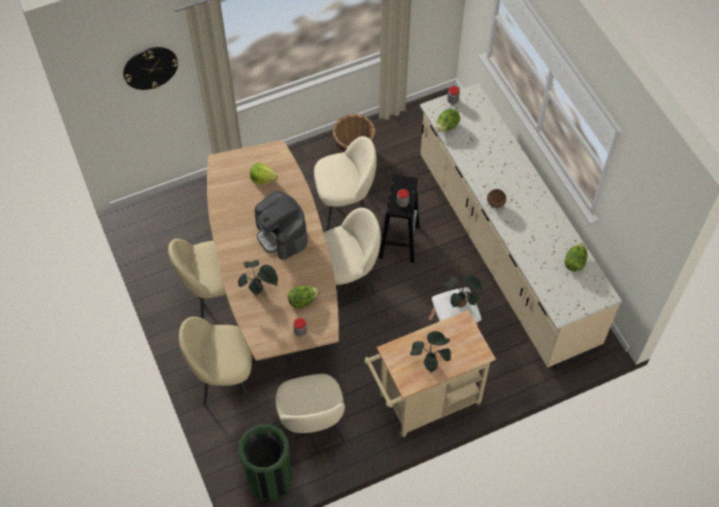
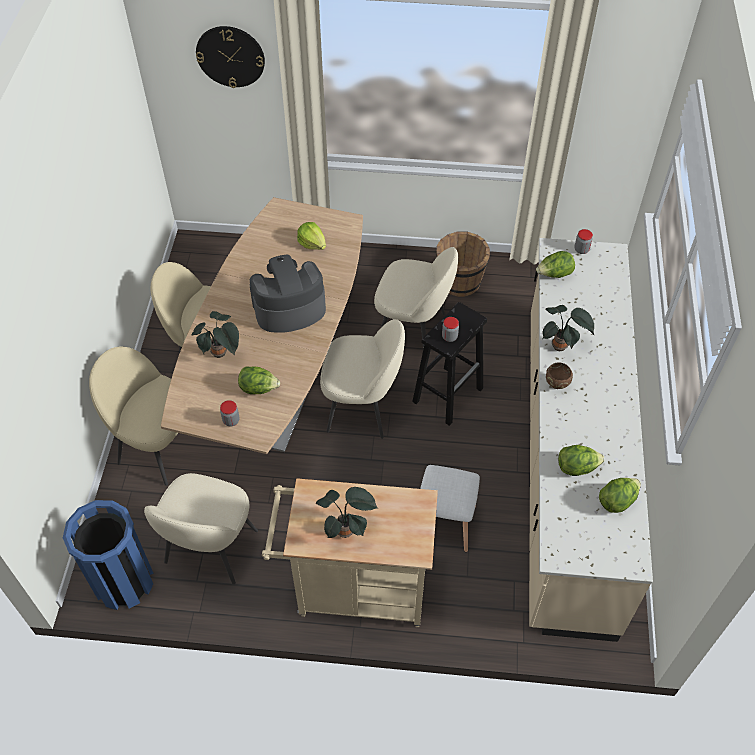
camera: 30 degrees right, 5 degrees down
green trash can [238,425,293,502] -> blue trash can [63,500,154,610]
coffee machine [254,191,308,260] -> coffee machine turned 75 degrees clockwise [250,255,326,333]
potted plant [444,275,483,307] -> potted plant moved to [542,305,595,351]
none -> lettuce [558,445,605,476]

